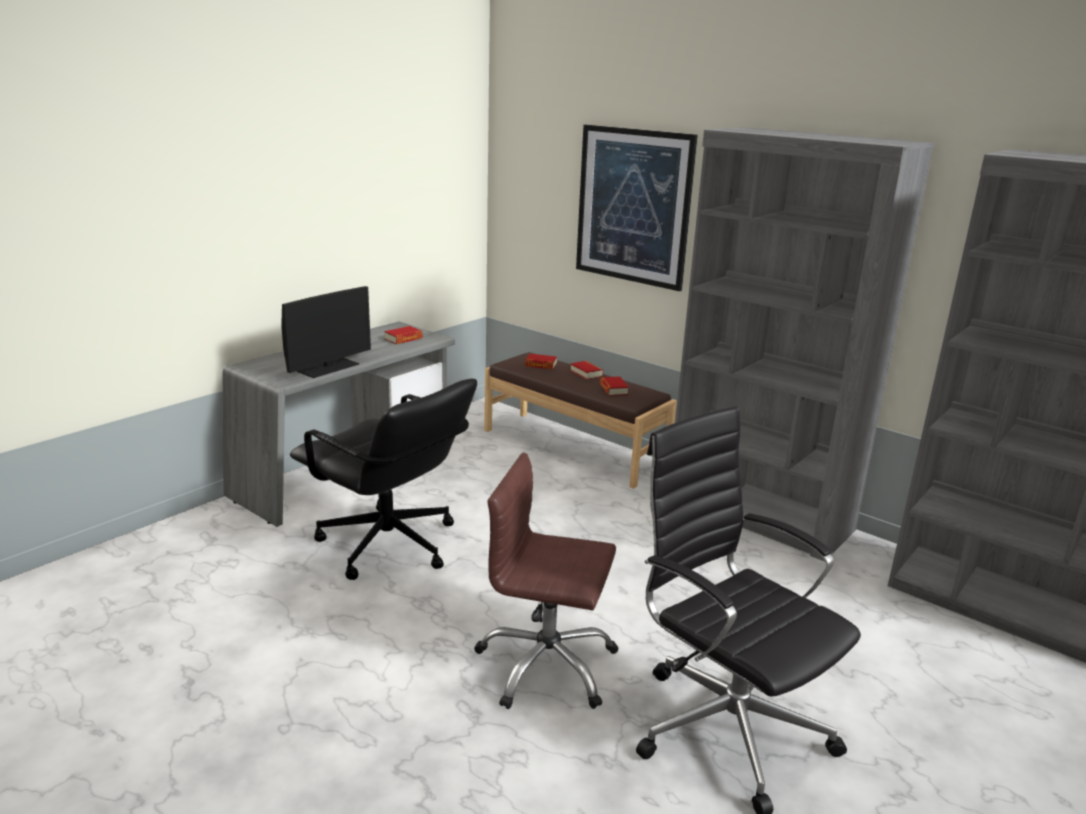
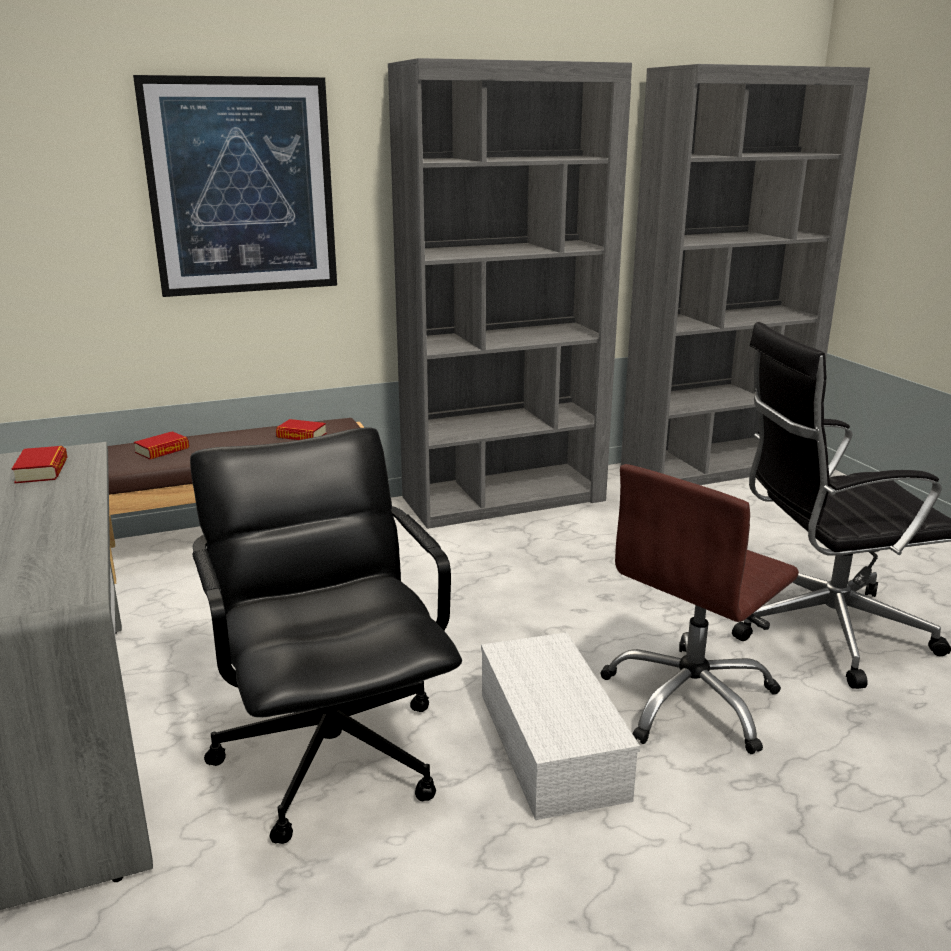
camera: 60 degrees left, 0 degrees up
monitor [281,286,371,378] -> none
black office chair [290,379,477,580] -> black office chair turned 90 degrees counterclockwise [190,427,462,844]
book [570,361,603,380] -> none
none -> white storage box [481,632,640,820]

